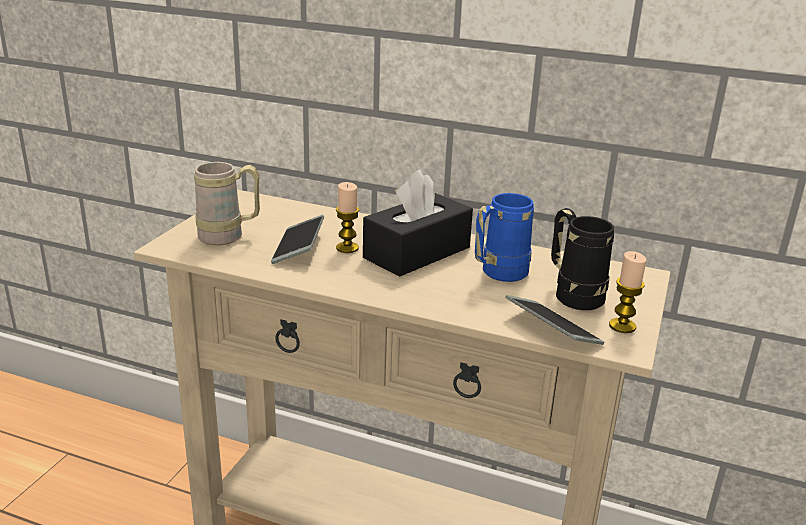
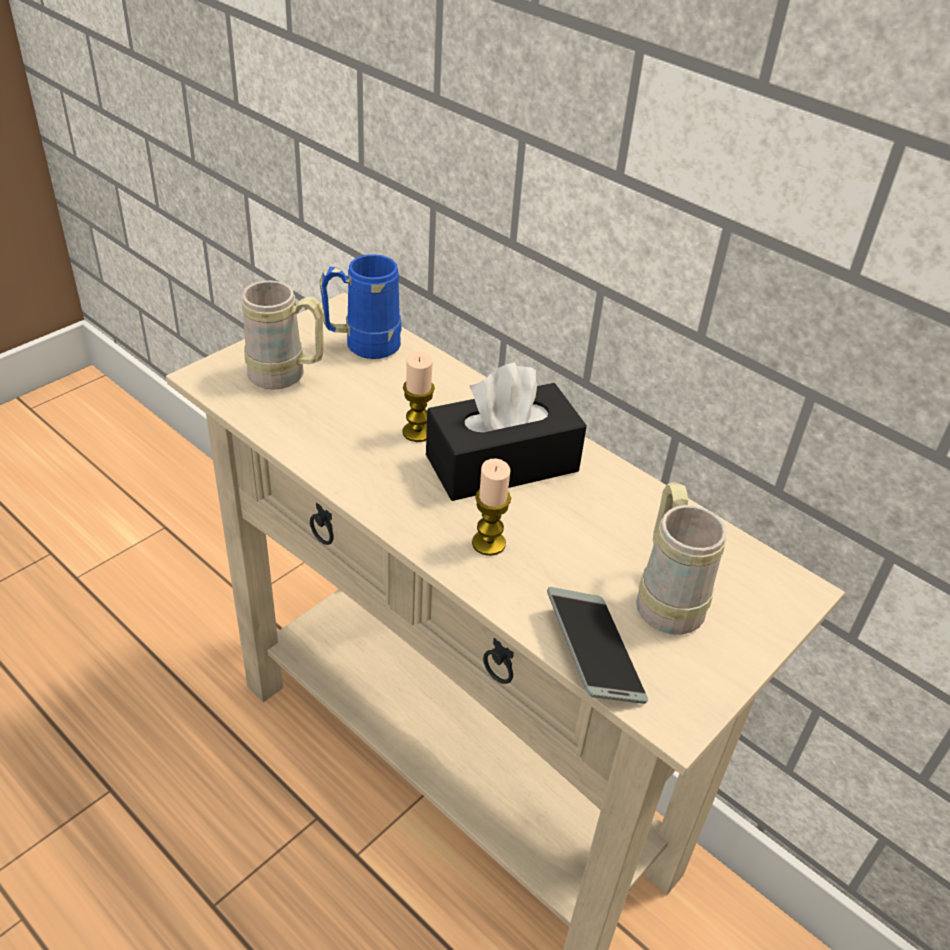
camera: 20 degrees right, 15 degrees up
phone [271,215,324,264] -> none
blue mug [475,193,534,282] -> blue mug moved to [319,254,402,359]
black mug [551,208,614,310] -> beige mug [636,482,727,635]
candle [609,251,646,333] -> candle moved to [472,458,511,556]

